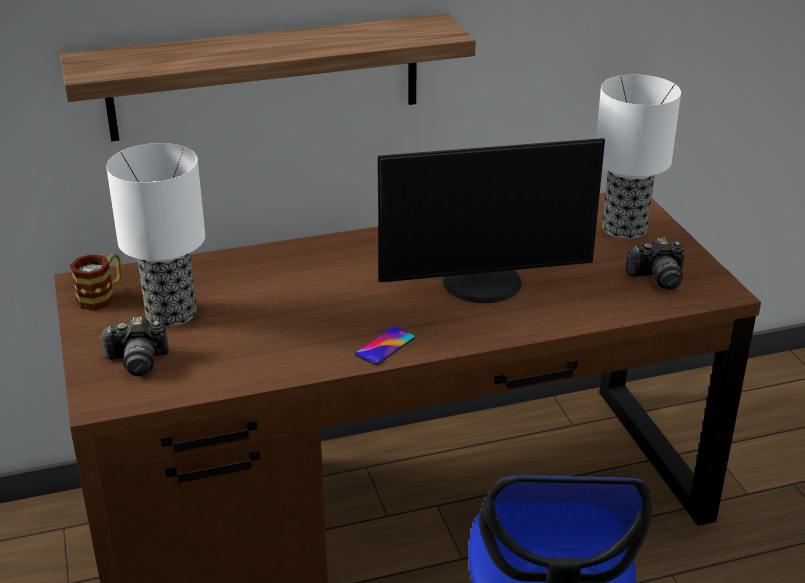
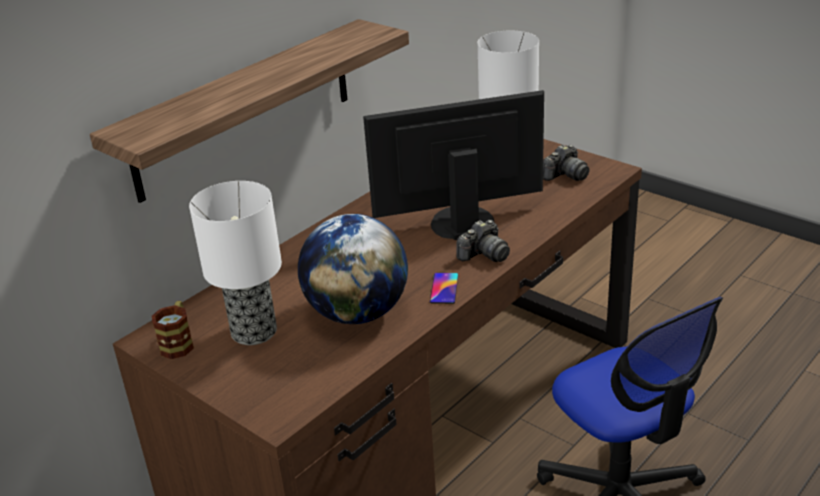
camera: 30 degrees left, 0 degrees up
camera [99,316,169,376] -> camera moved to [456,220,510,262]
monitor [377,138,605,303] -> monitor turned 150 degrees counterclockwise [363,90,544,240]
none -> globe [298,214,408,324]

